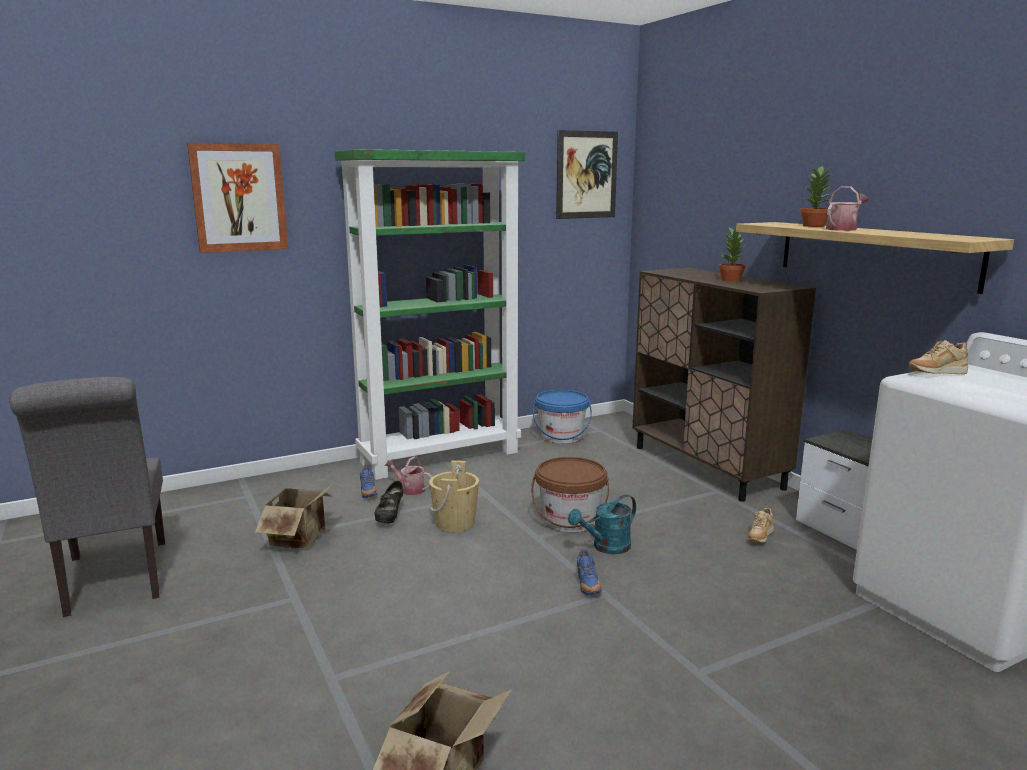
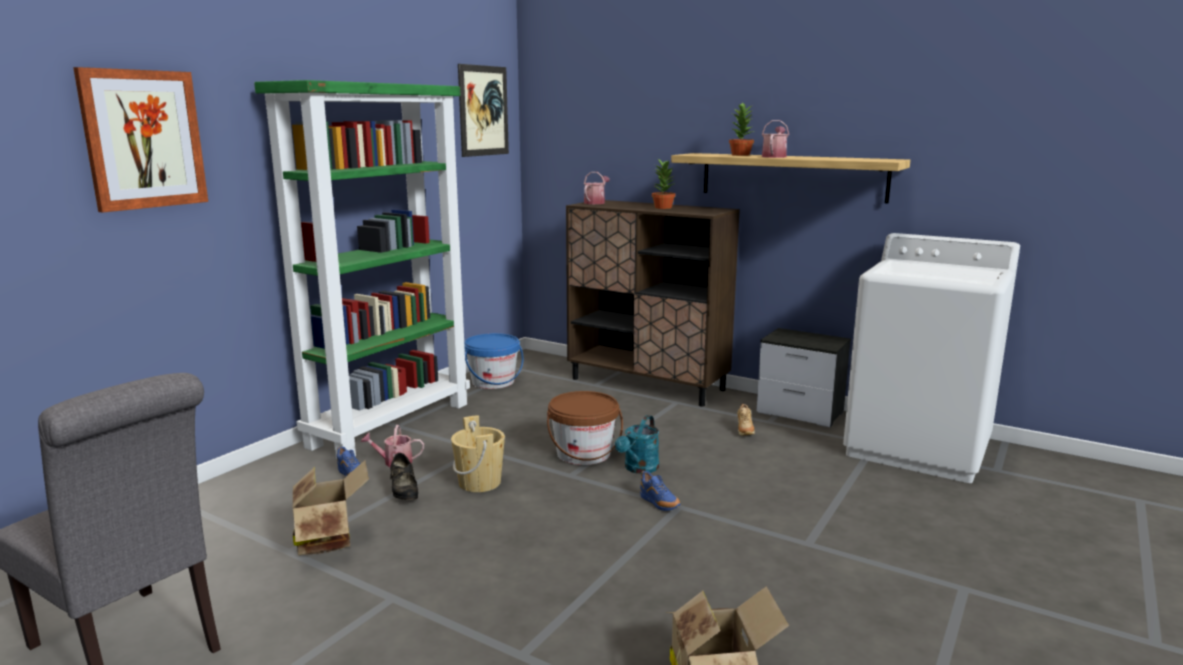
camera: 30 degrees left, 0 degrees up
beige shoe [909,340,968,374] -> none
none -> watering can [584,172,610,204]

